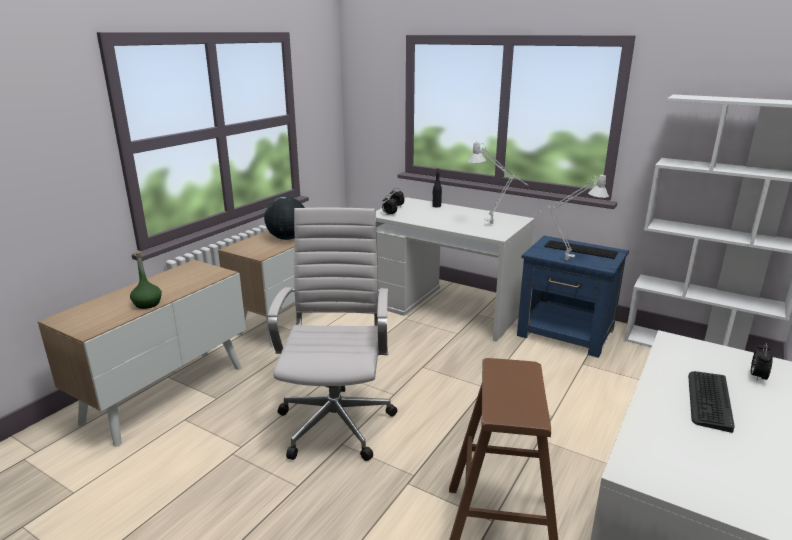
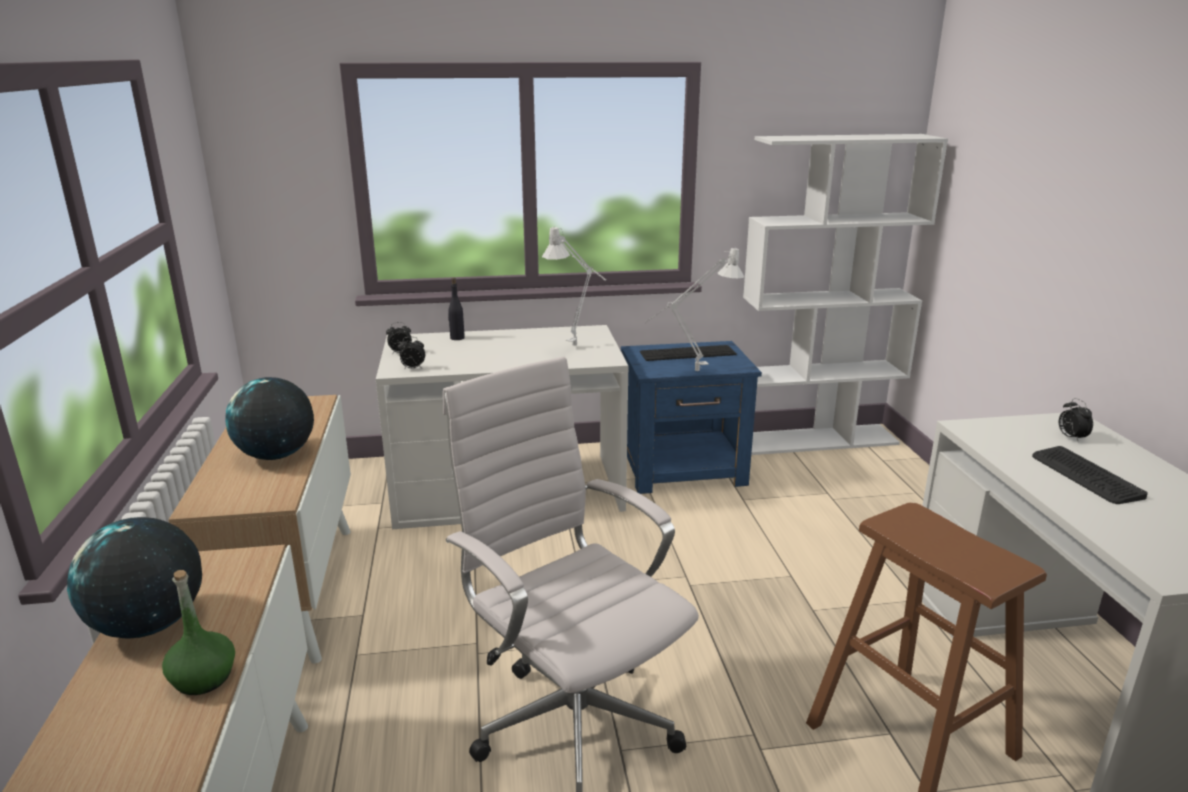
camera: 40 degrees left, 0 degrees up
none -> globe [67,517,202,639]

